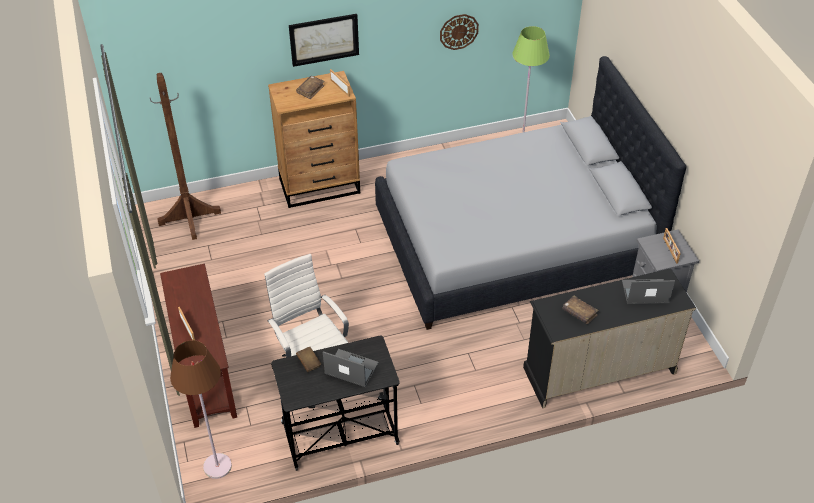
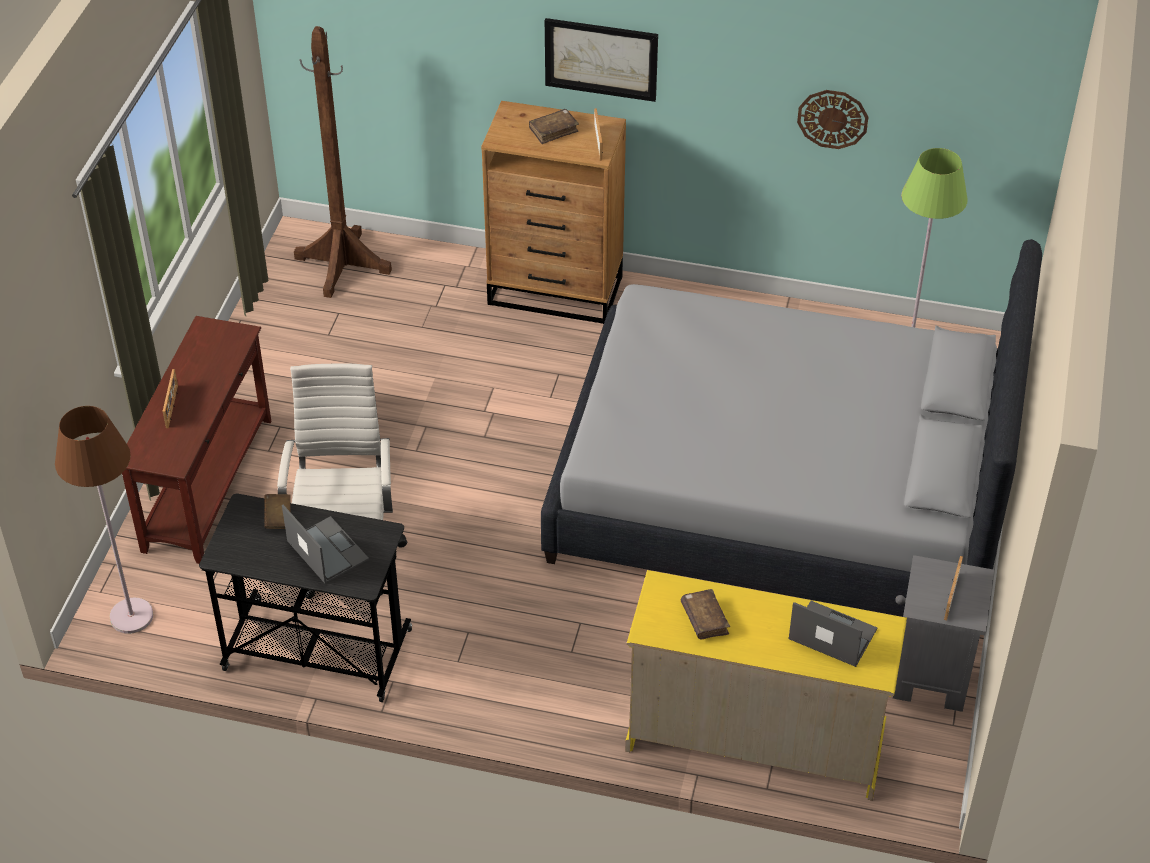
camera: 30 degrees right, 0 degrees up
black cabinet [523,268,696,408] -> yellow cabinet [625,570,907,801]

